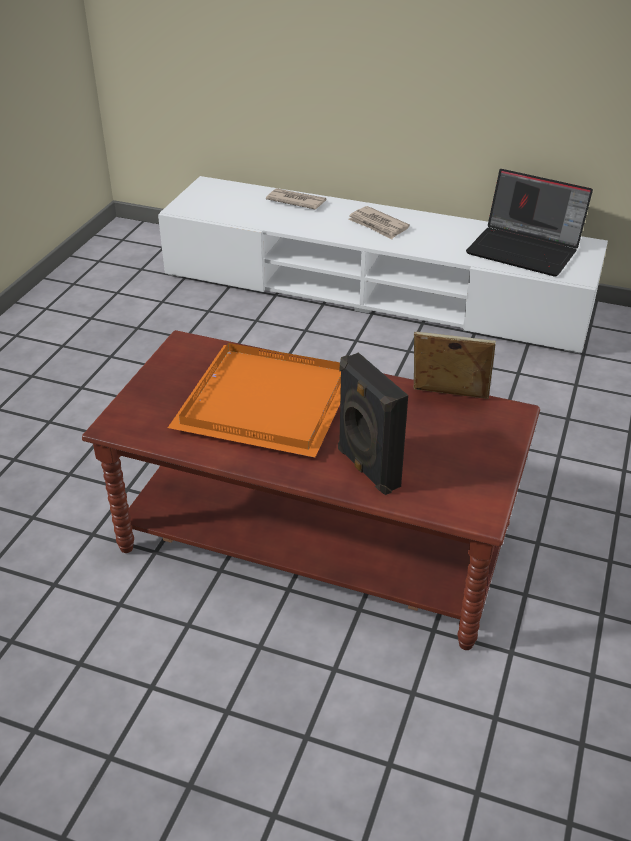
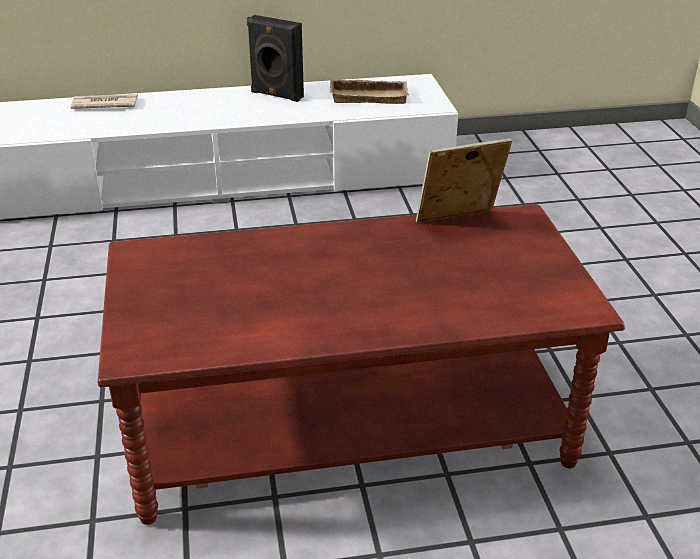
camera: 30 degrees left, 5 degrees down
orange tray [168,343,341,458] -> none
black speaker [338,352,408,495] -> black speaker moved to [247,15,304,102]
newspaper [348,206,410,240] -> none
laptop [466,169,593,277] -> beige tray [329,79,409,104]

